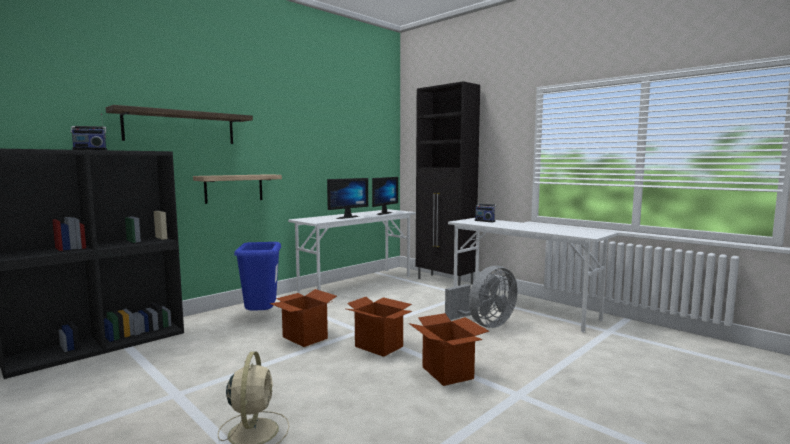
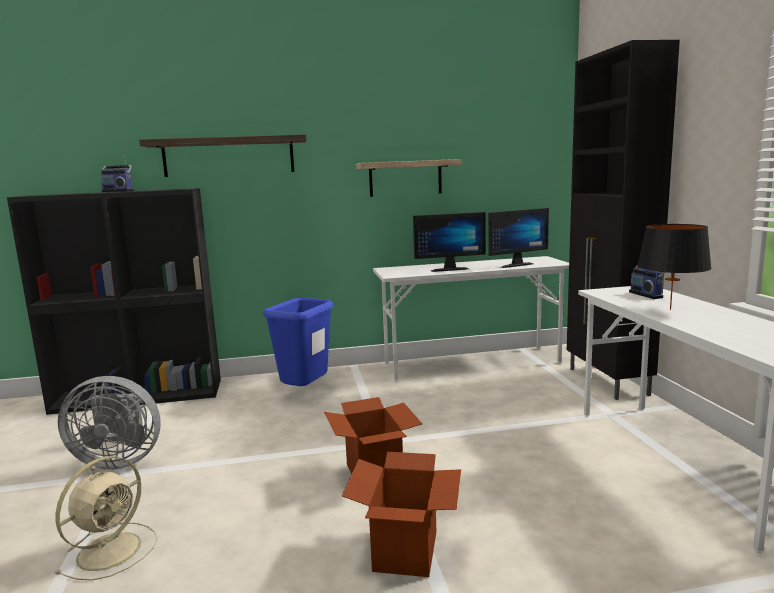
camera: 35 degrees right, 5 degrees up
shelf [193,174,282,204] -> shelf moved to [356,159,462,197]
cardboard box [269,289,337,347] -> none
grey fan [445,266,518,328] -> grey fan moved to [58,376,161,470]
none -> black table lamp [637,224,712,310]

